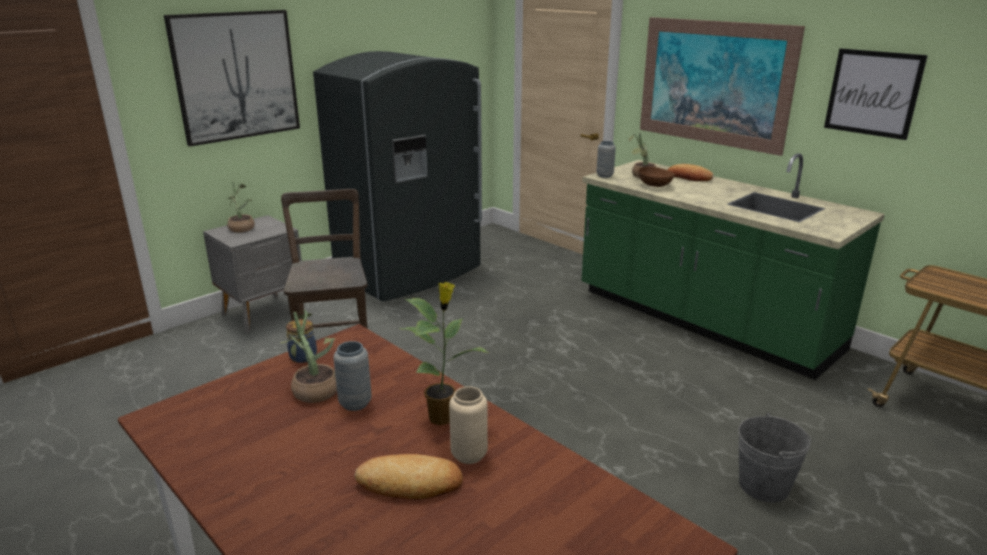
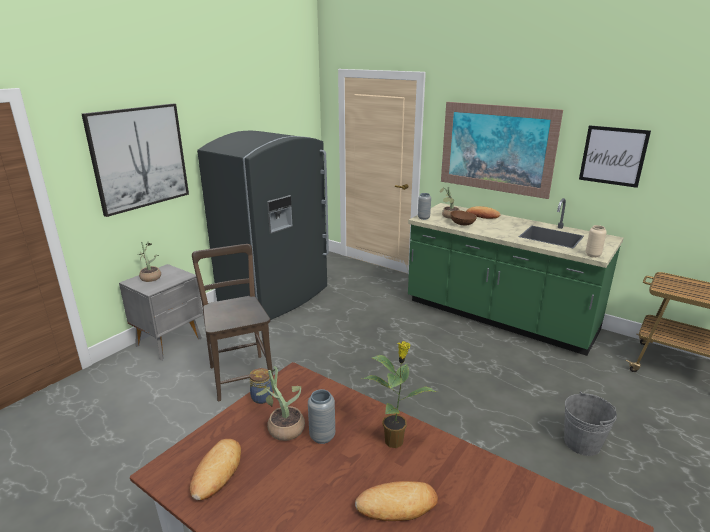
camera: 10 degrees left, 0 degrees up
beige vase [449,386,488,464] -> beige vase moved to [586,225,607,258]
none -> bread [190,439,241,500]

